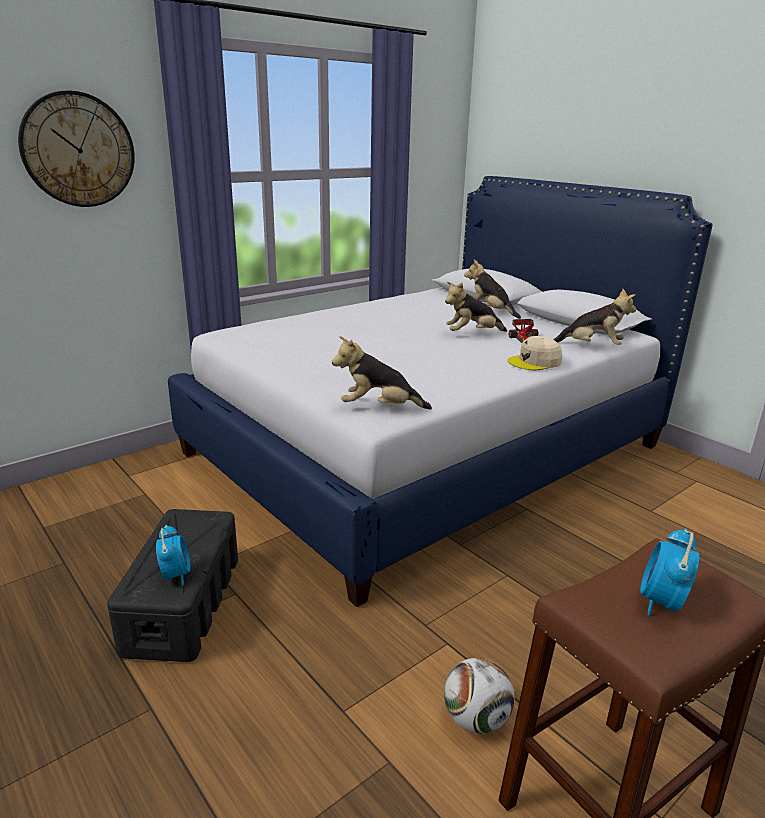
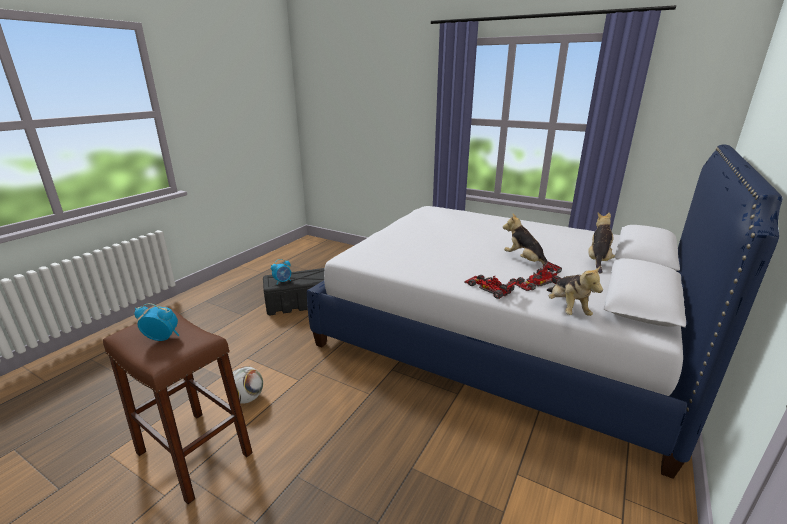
camera: 70 degrees right, 0 degrees up
wall clock [18,91,135,207] -> none
plush toy [332,336,432,410] -> none
beige cap [507,336,562,370] -> toy car [464,275,517,299]

